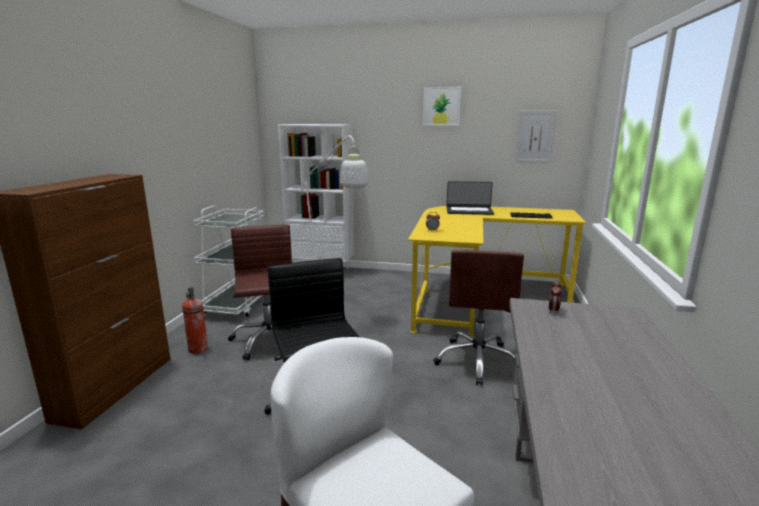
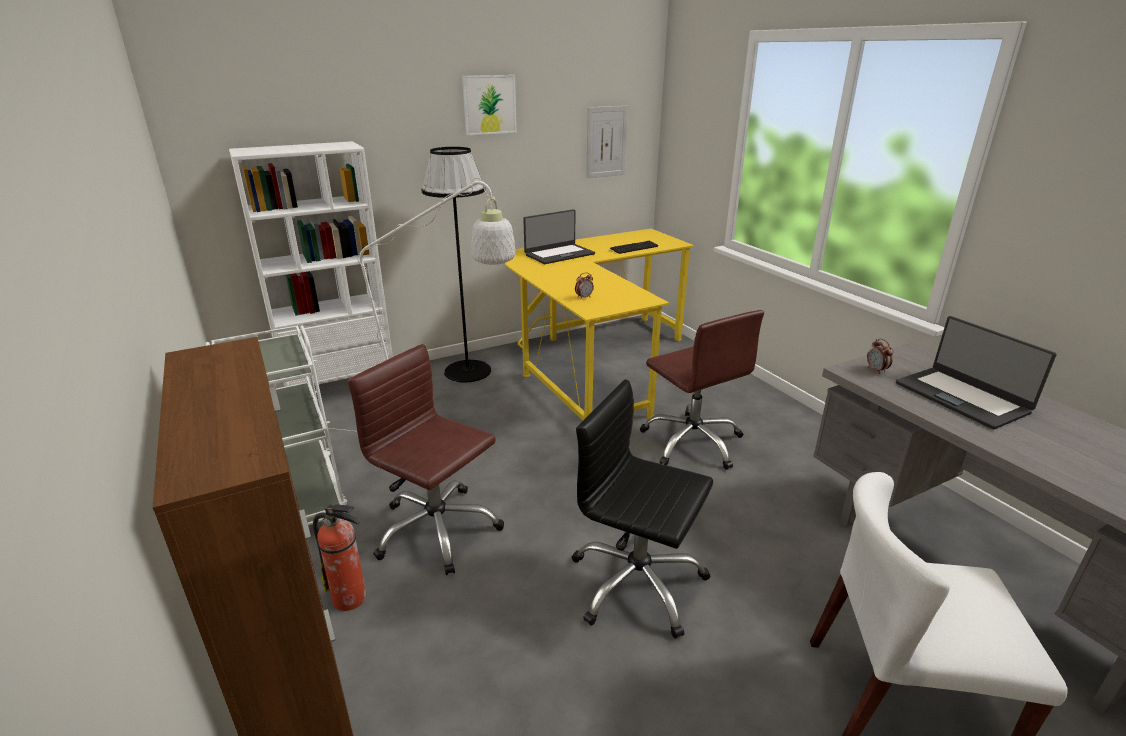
camera: 40 degrees left, 10 degrees up
none -> black floor lamp [421,147,491,383]
none -> laptop [896,316,1057,429]

